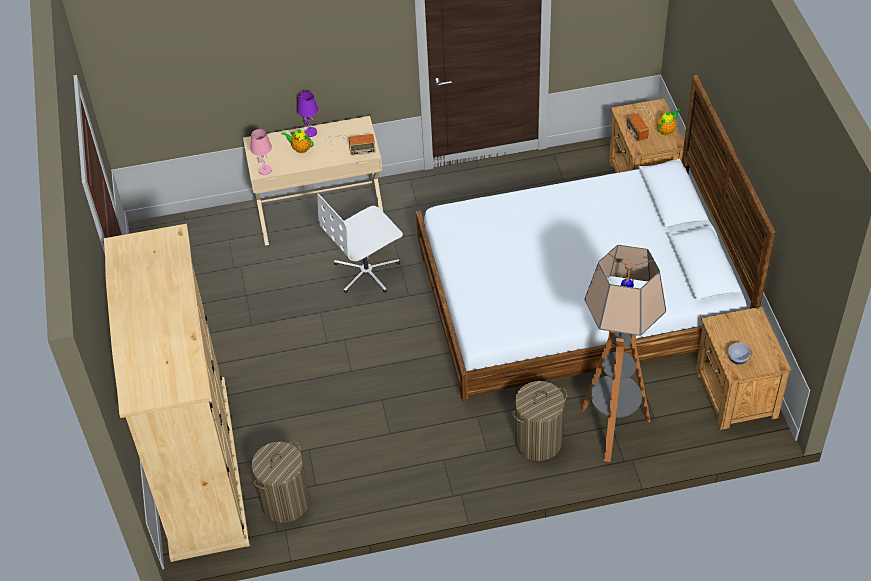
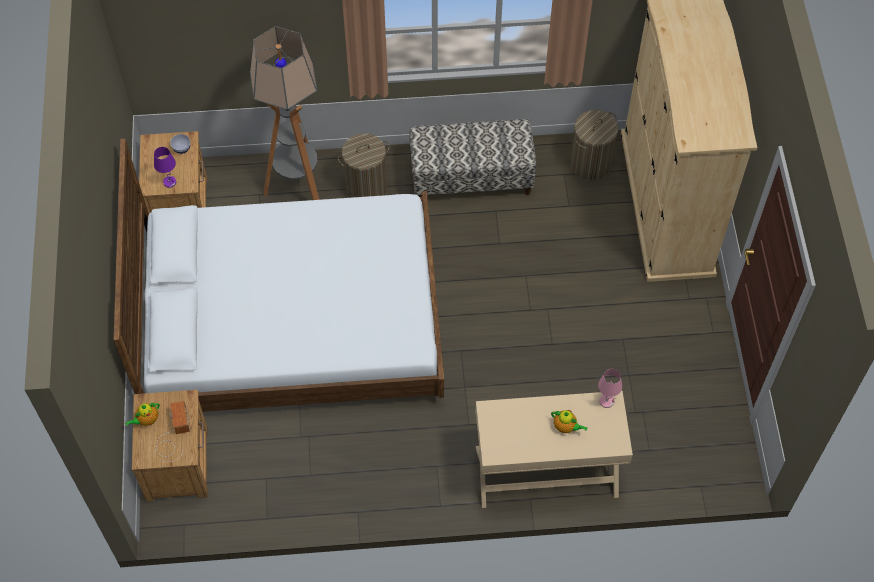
camera: 175 degrees left, 10 degrees up
purple table lamp [297,91,318,137] -> purple table lamp moved to [154,147,176,188]
white office chair [317,193,403,293] -> none
radio [324,134,376,156] -> none
none -> bench [410,119,536,197]

